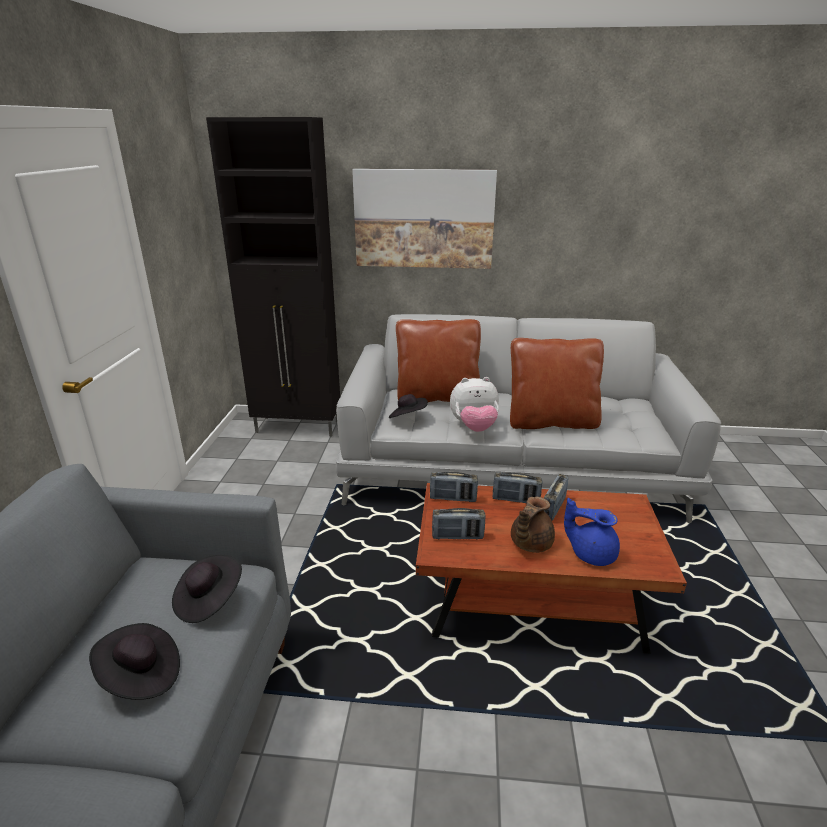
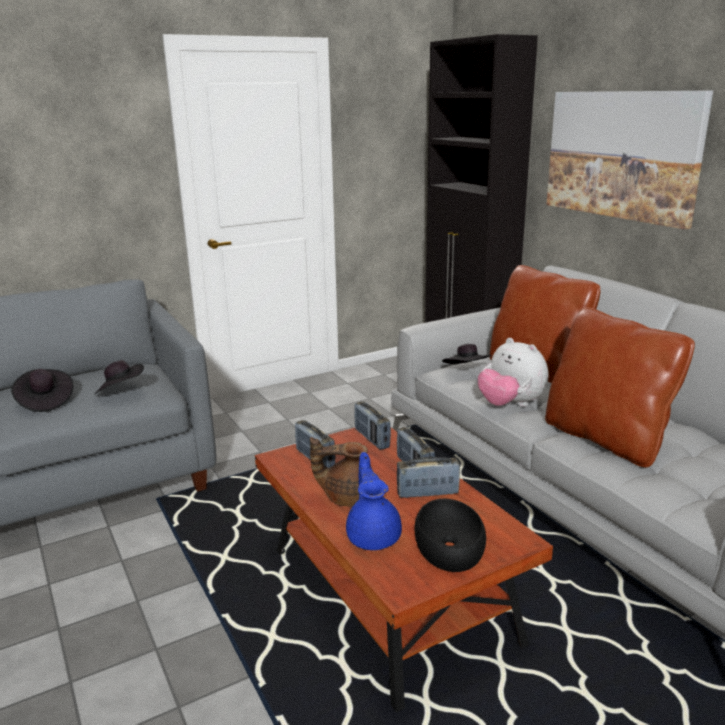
camera: 55 degrees right, 5 degrees down
none -> black bowl [415,499,486,572]

